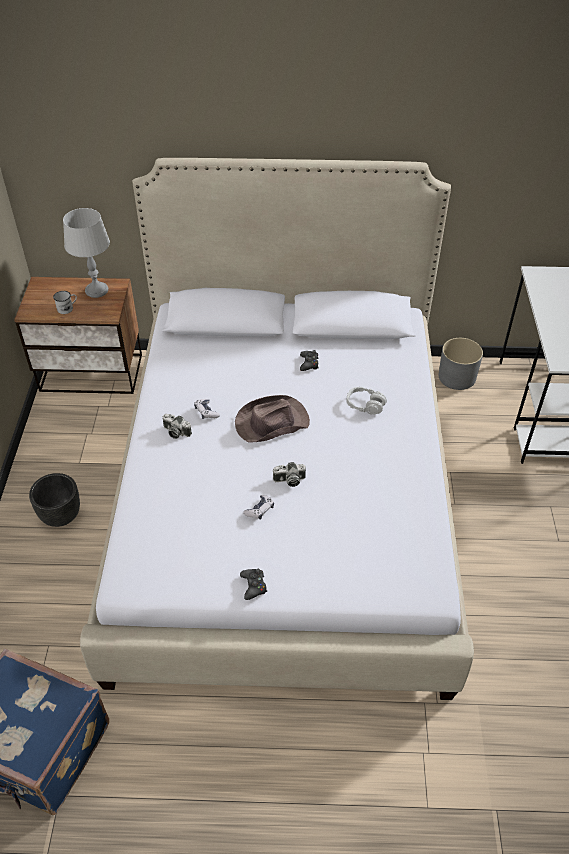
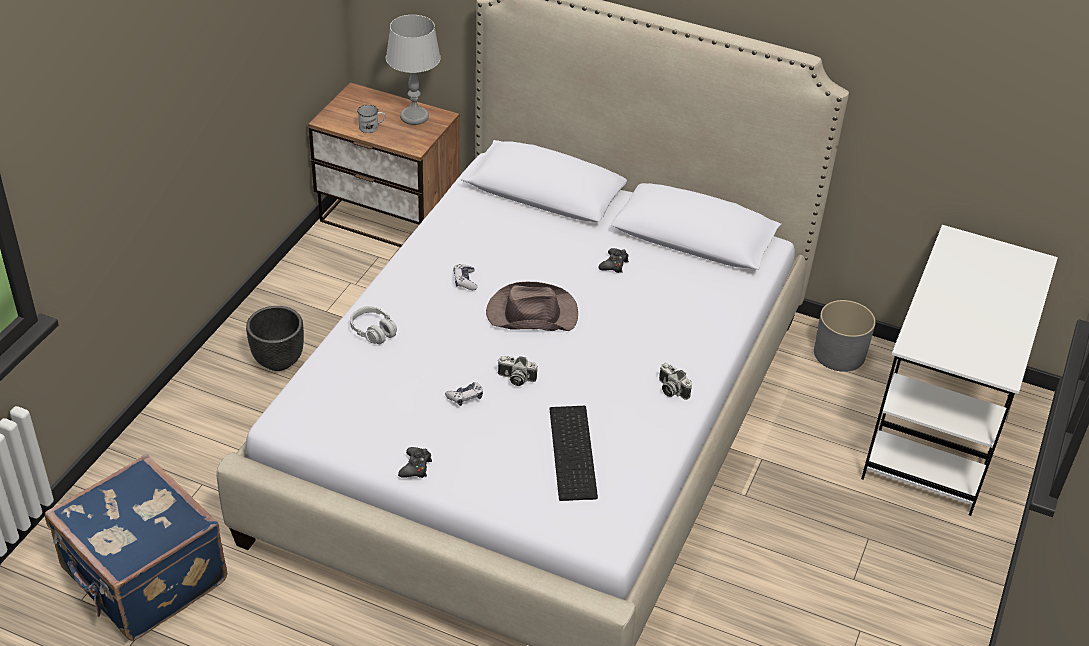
camera: 20 degrees right, 5 degrees down
camera [162,414,192,439] -> camera moved to [659,363,692,400]
grey headphones [346,387,387,414] -> grey headphones moved to [350,306,397,344]
none -> keyboard [550,406,598,501]

